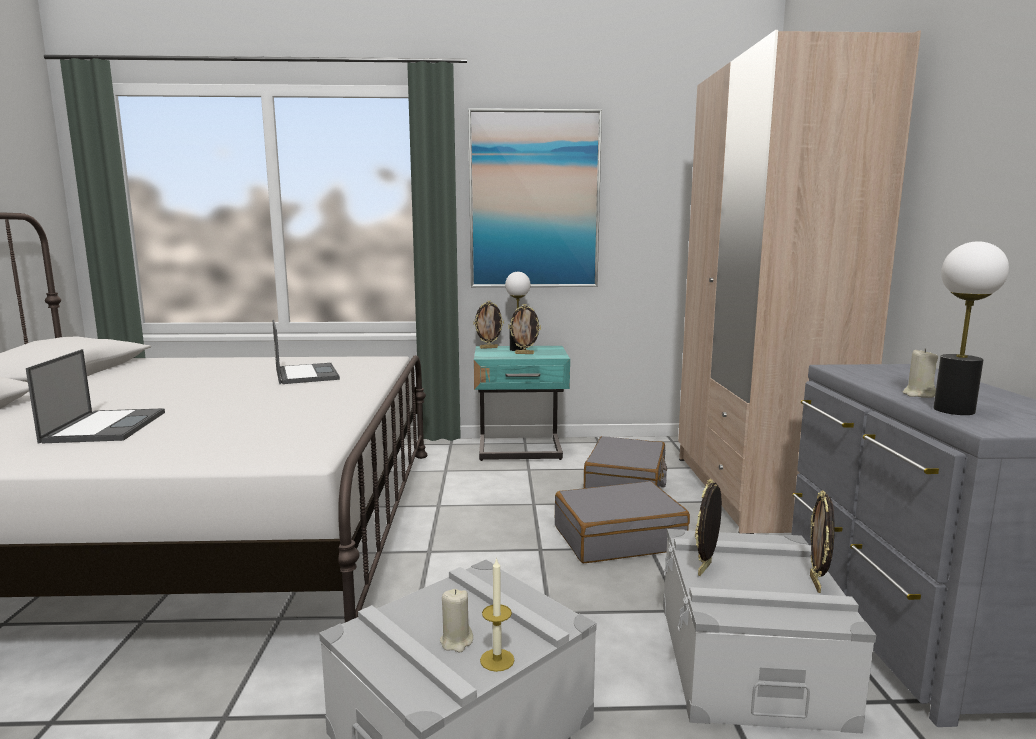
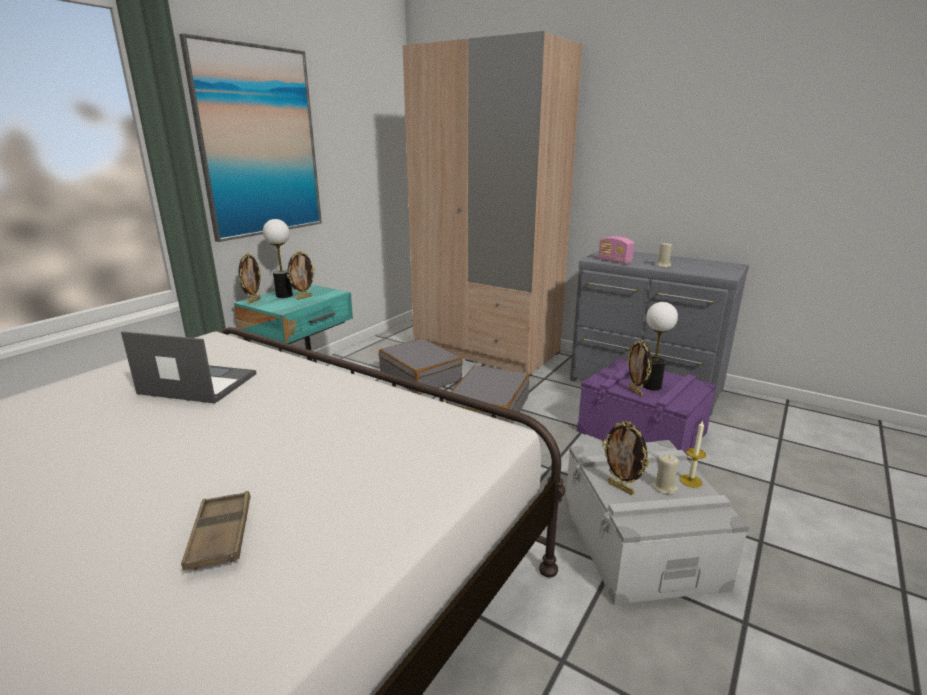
camera: 55 degrees left, 10 degrees up
laptop [26,349,165,443] -> brown tray [181,491,251,571]
grey storage box [663,529,876,734] -> purple storage box [577,358,716,456]
picture frame [810,490,835,593] -> picture frame moved to [602,421,649,495]
table lamp [933,241,1009,415] -> table lamp moved to [643,302,678,391]
none -> radio [598,236,634,264]

